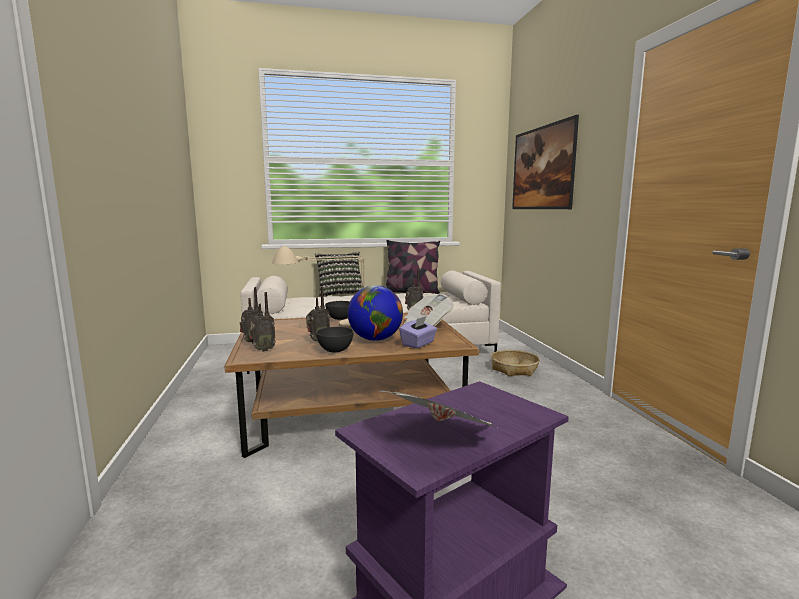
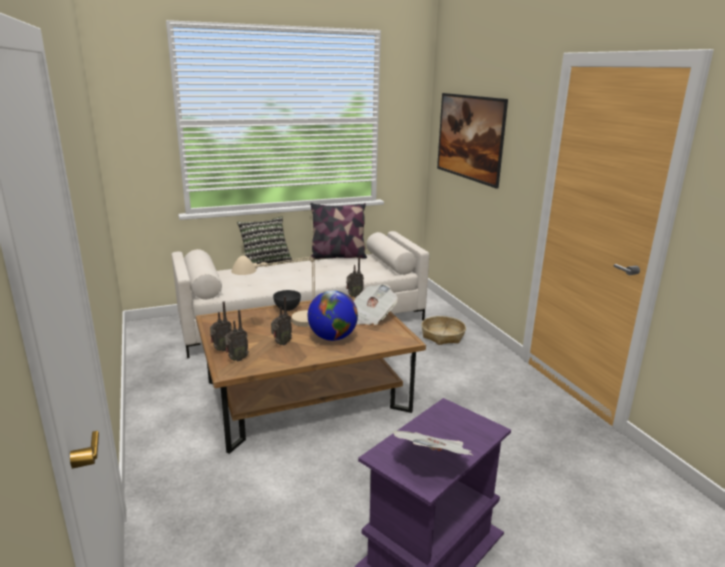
camera: 10 degrees left, 10 degrees up
grey bowl [316,327,354,352] -> none
purple tissue box [399,316,437,349] -> none

